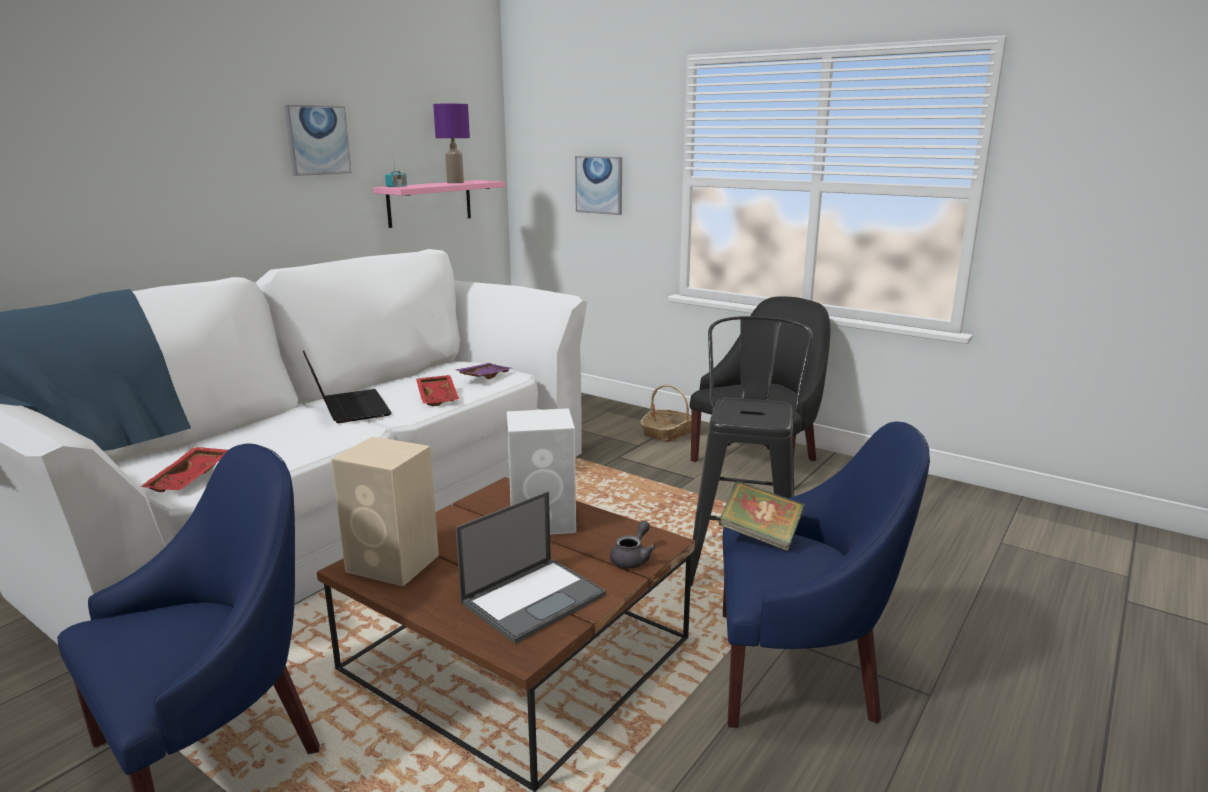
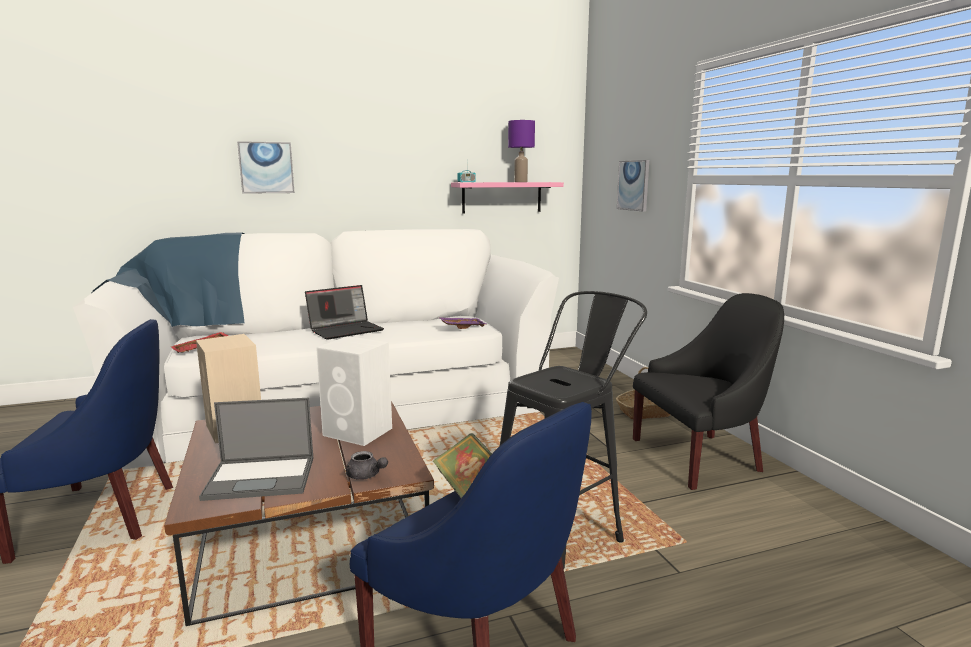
camera: 35 degrees right, 5 degrees down
picture [284,105,352,176] -> picture moved to [237,141,295,194]
laptop [303,351,392,423] -> laptop turned 45 degrees clockwise [305,285,384,340]
red tray [416,375,459,406] -> none
grey teapot [610,521,656,569] -> grey teapot turned 60 degrees clockwise [346,451,388,480]

